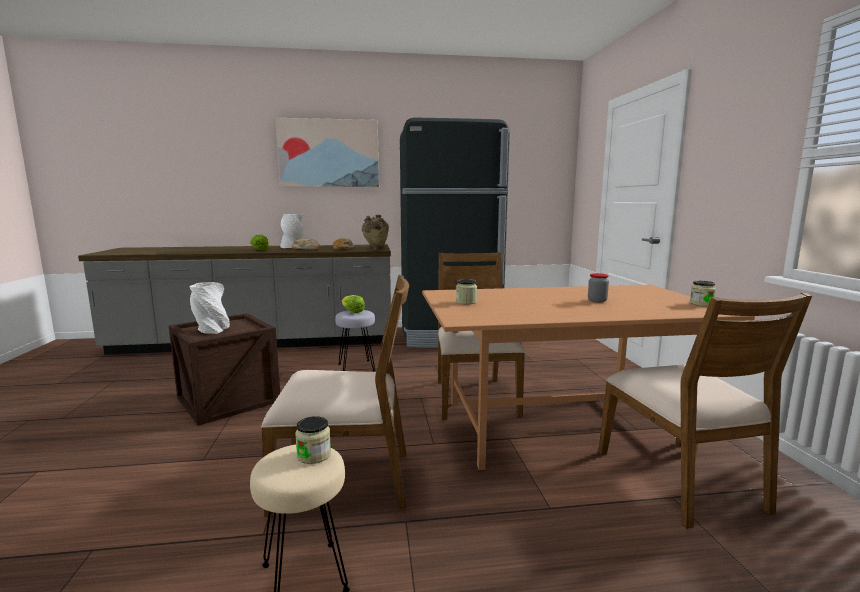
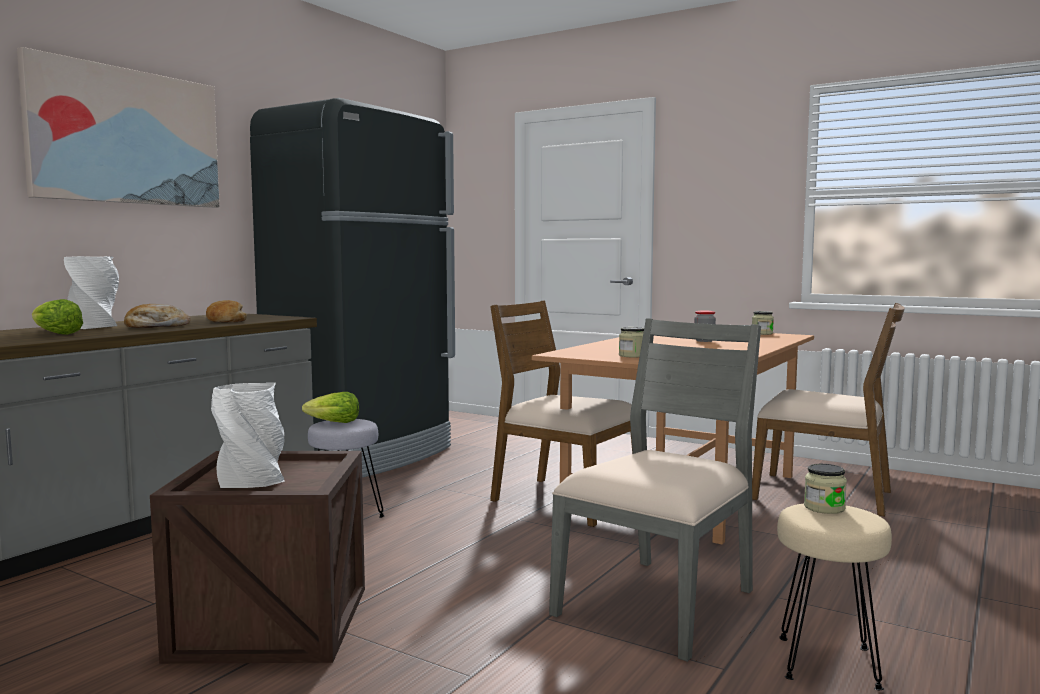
camera: 50 degrees left, 5 degrees down
brown chair [261,275,409,517] -> grey chair [549,318,761,662]
beige vase [362,215,389,250] -> none

